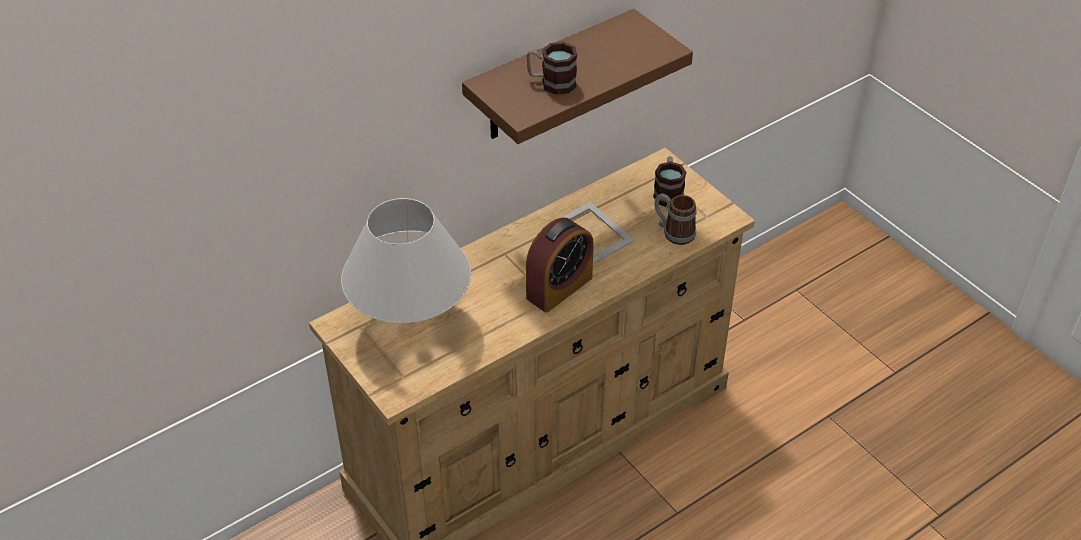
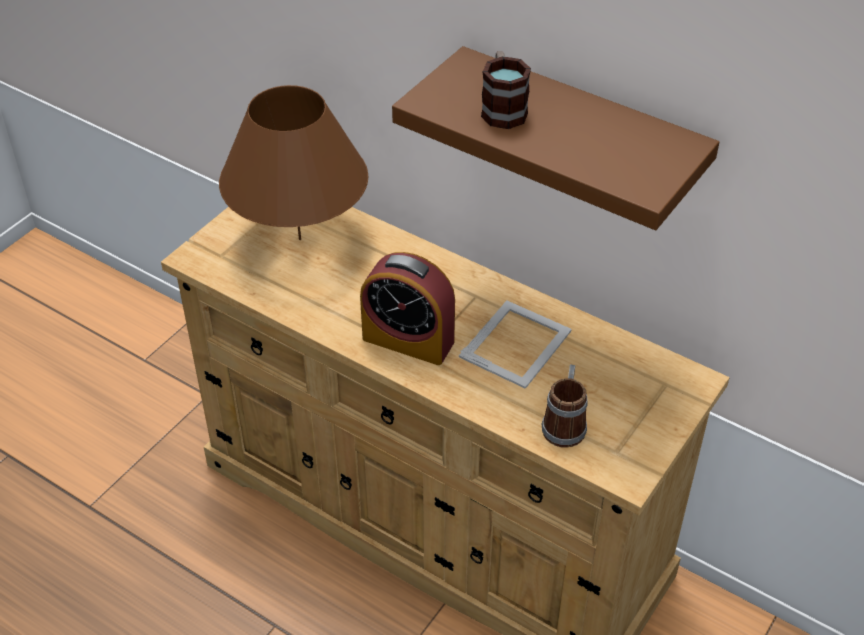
camera: 70 degrees right, 0 degrees up
white table lamp [341,198,471,324] -> brown table lamp [219,85,369,240]
mug [653,157,686,207] -> none

